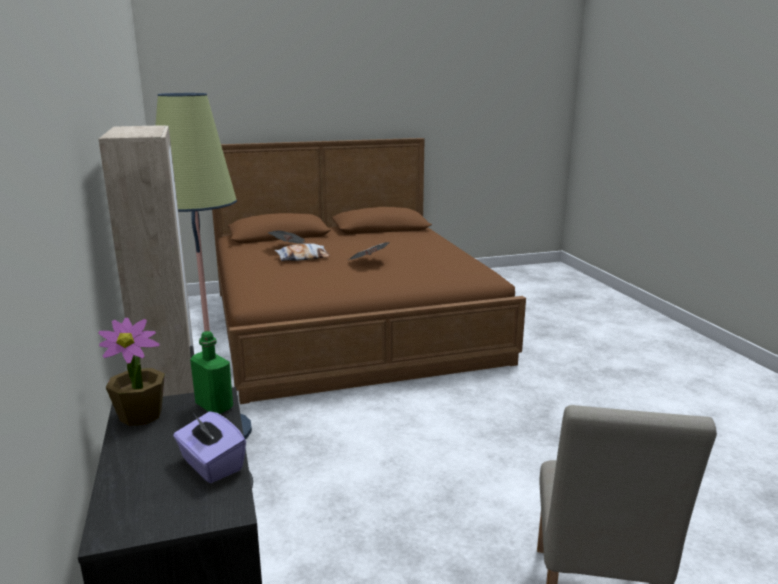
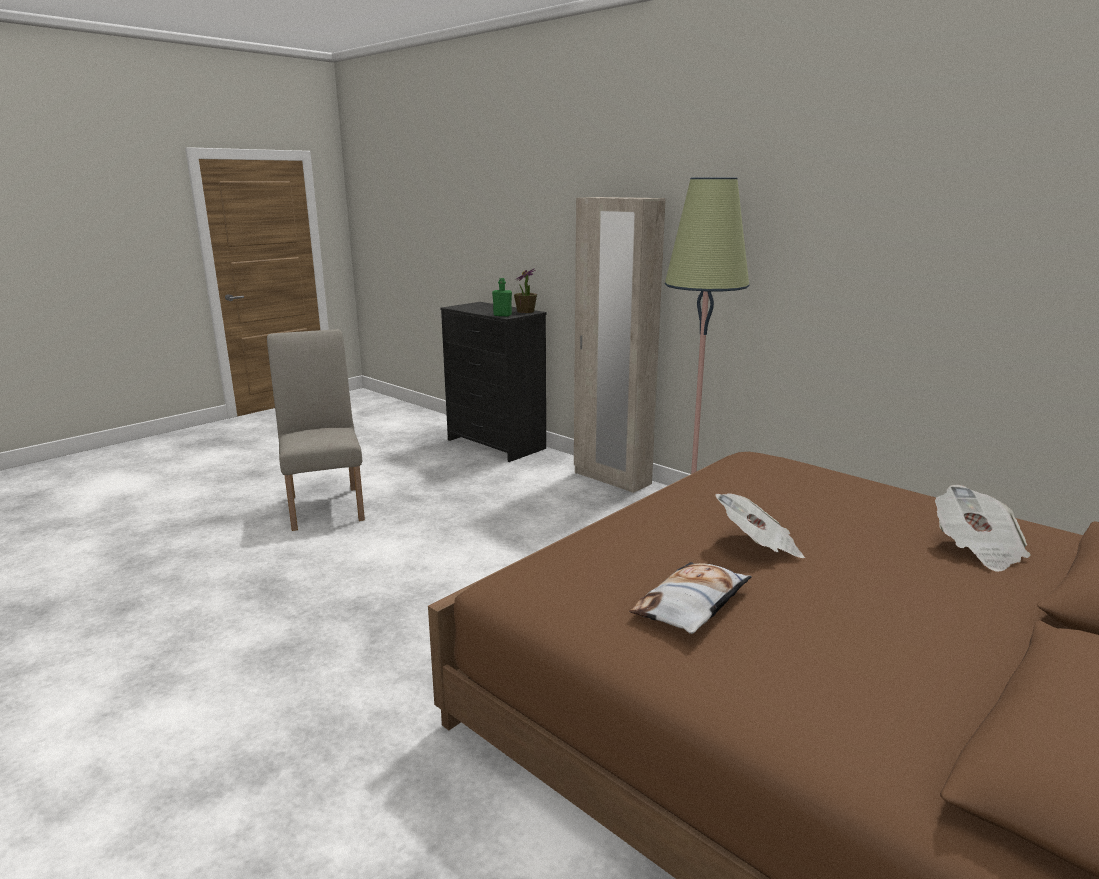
camera: 150 degrees right, 0 degrees up
purple tissue box [173,411,246,483] -> none
pillow [275,243,330,261] -> pillow moved to [629,562,752,634]

